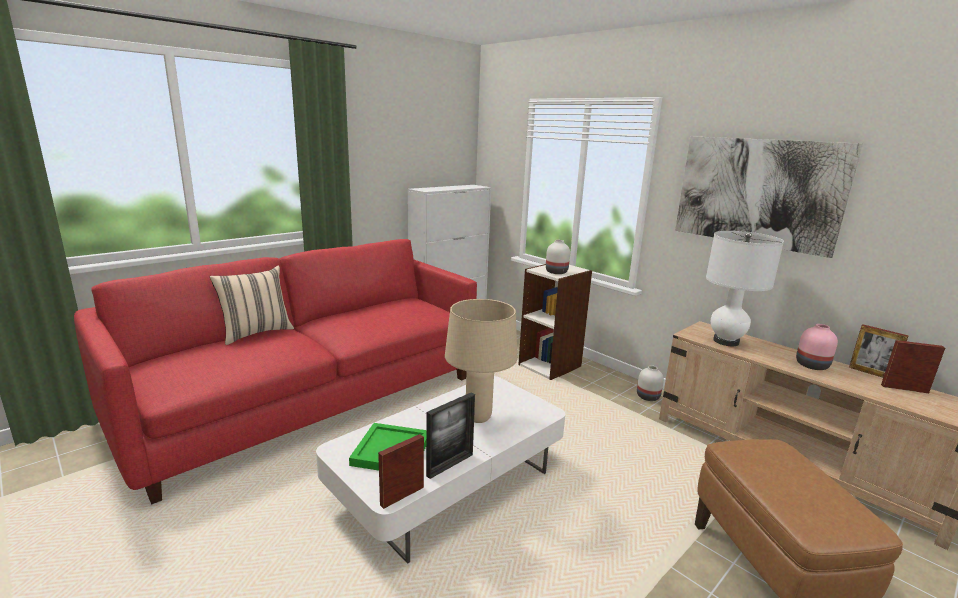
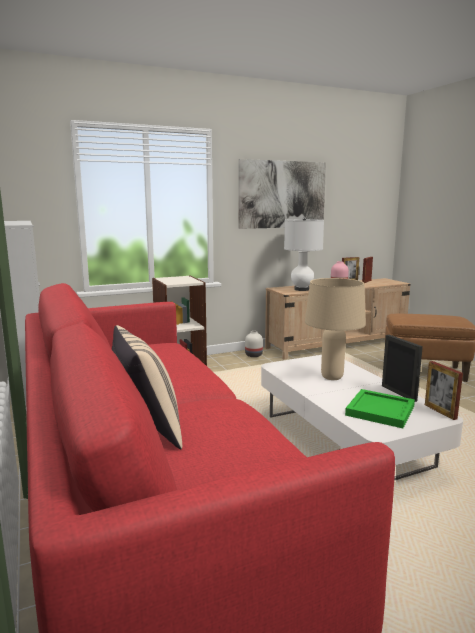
camera: 70 degrees left, 5 degrees down
white vase [546,240,570,274] -> none

